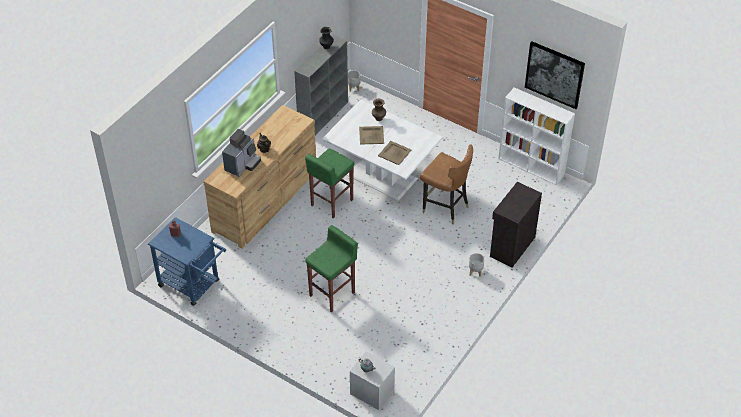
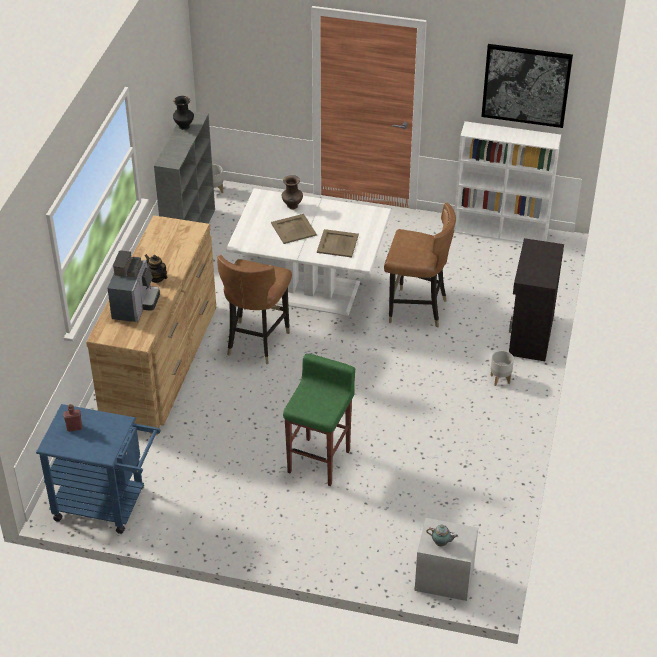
camera: 20 degrees left, 5 degrees down
green stool [305,149,355,219] -> brown chair [217,255,292,364]

